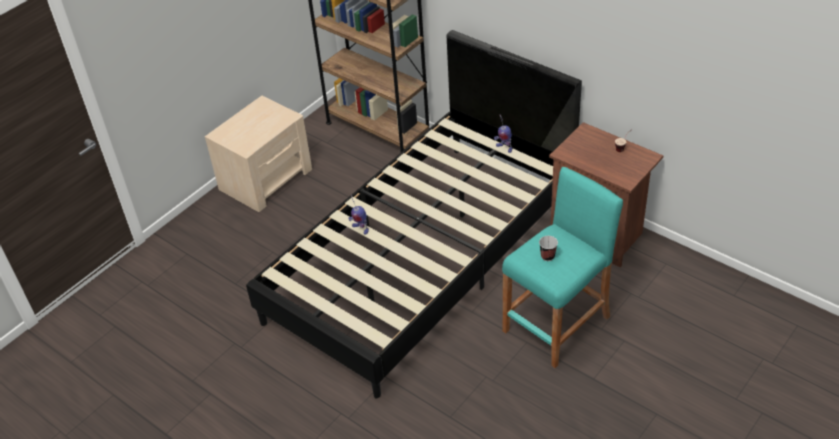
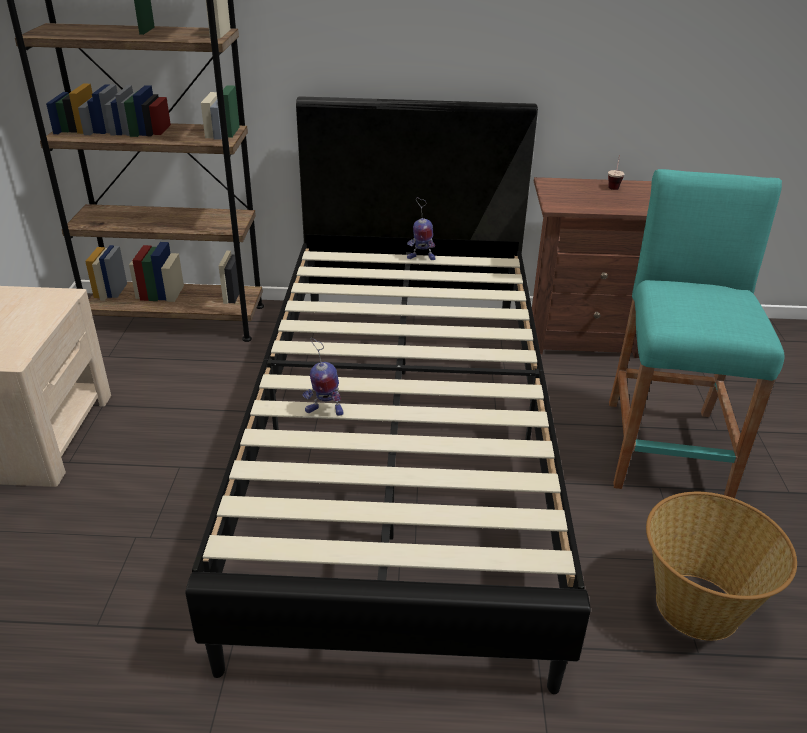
camera: 40 degrees left, 10 degrees down
cup [539,236,558,261] -> none
none -> basket [646,492,797,641]

